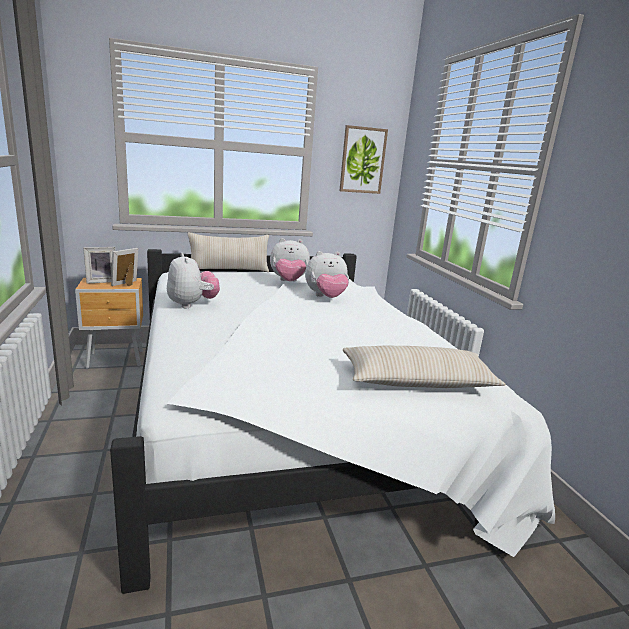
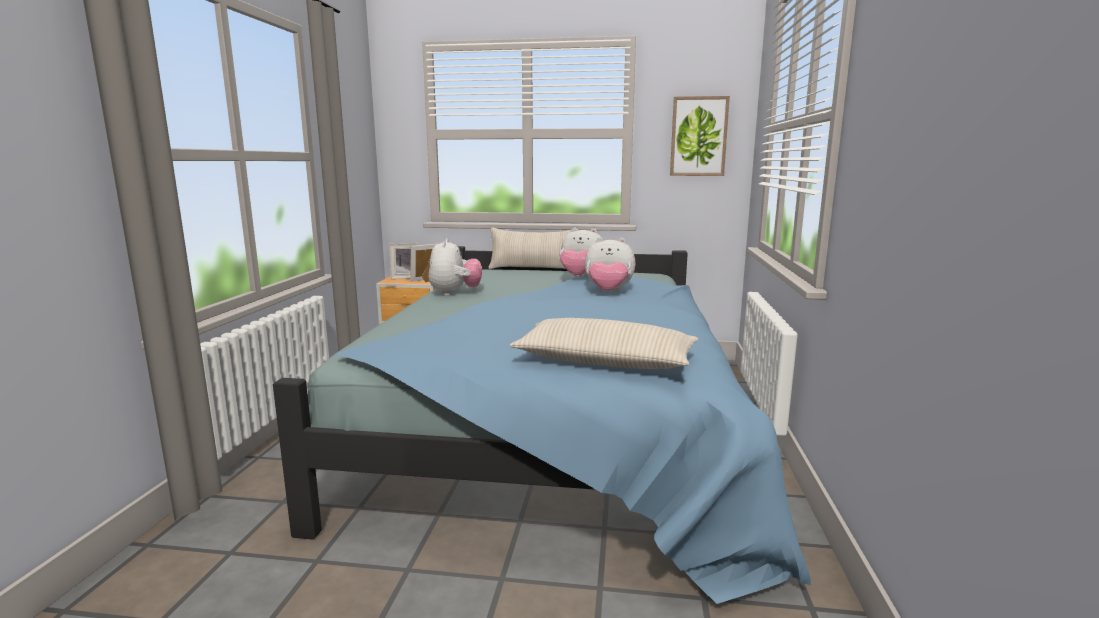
camera: 25 degrees right, 5 degrees down
white bed [110,249,555,594] -> blue bed [273,246,811,604]

